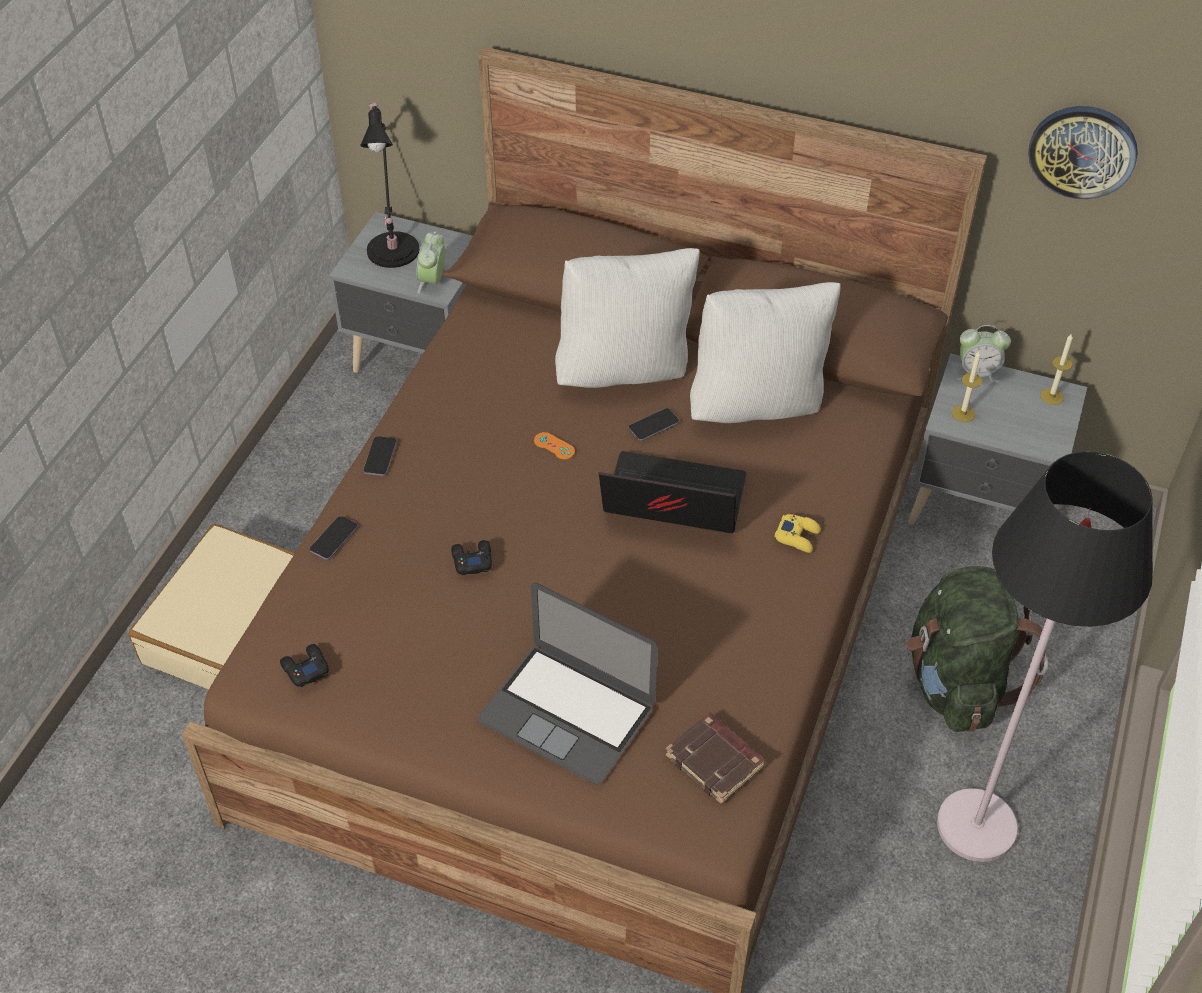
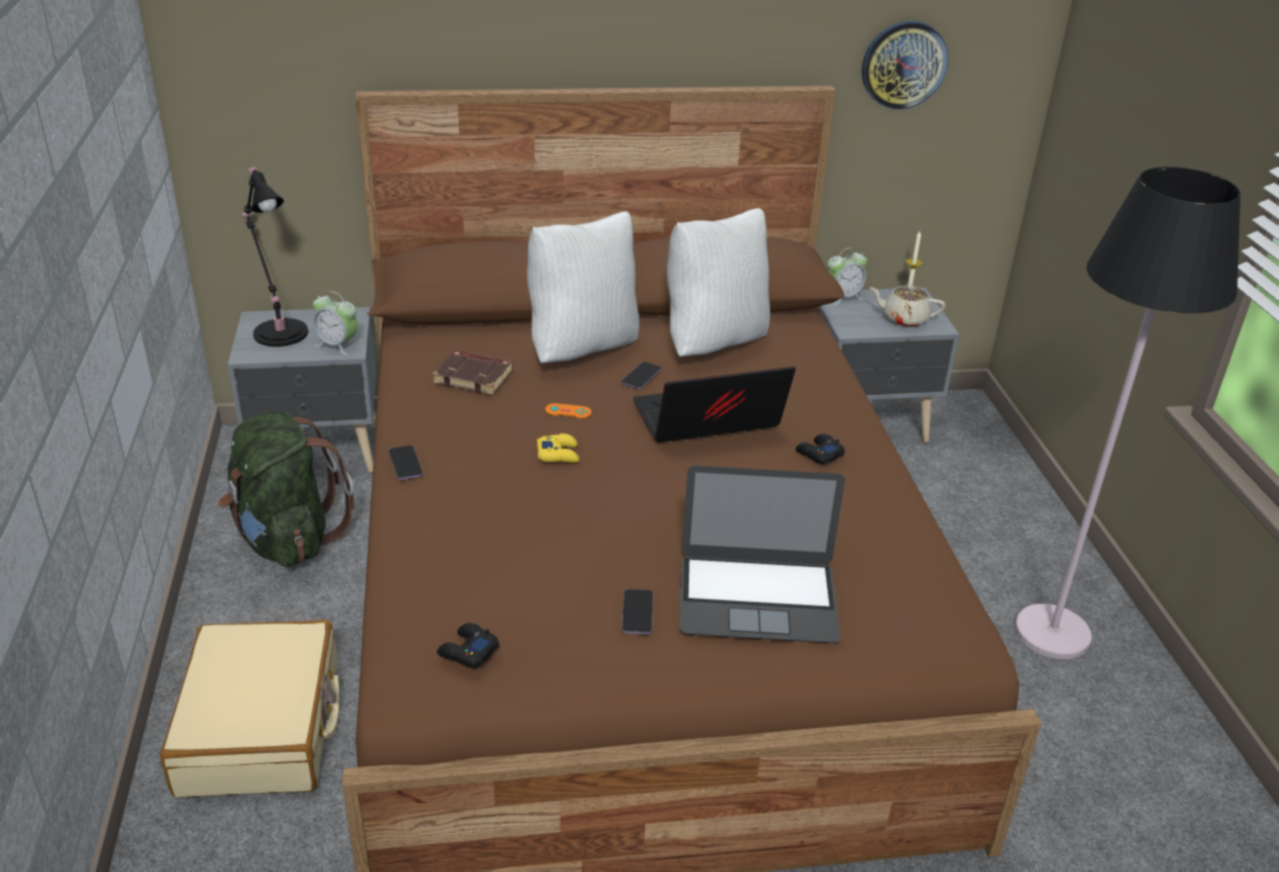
camera: 30 degrees left, 15 degrees down
phone [309,516,358,560] -> phone moved to [622,589,653,634]
alarm clock [416,231,445,294] -> alarm clock turned 45 degrees counterclockwise [313,291,358,355]
black game controller [451,540,492,575] -> black game controller moved to [795,434,845,464]
brown book [665,713,766,804] -> brown book moved to [432,350,513,395]
yellow game controller [775,514,821,553] -> yellow game controller moved to [537,434,579,463]
green backpack [906,566,1048,732] -> green backpack moved to [218,411,355,567]
candle [952,351,982,422] -> none
none -> beige teapot [870,285,945,327]

